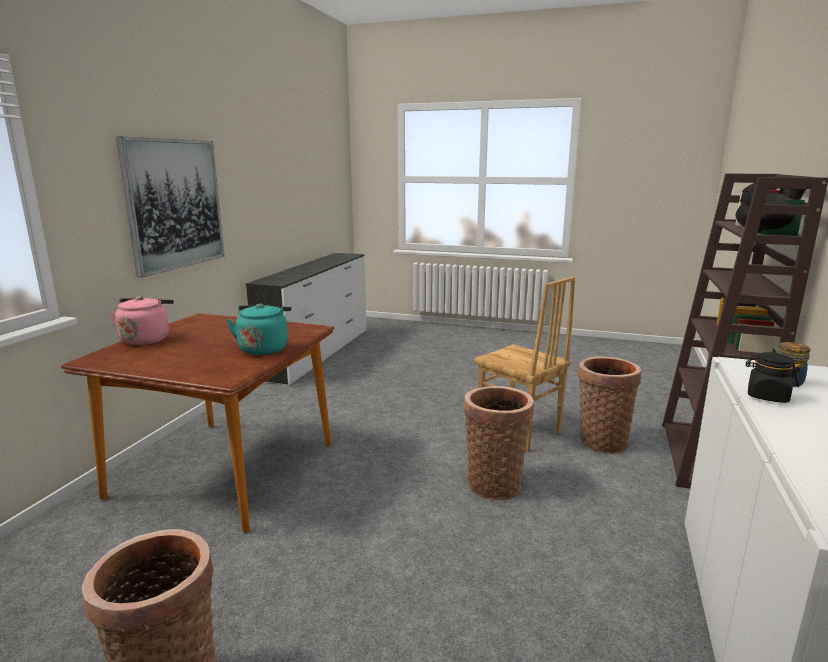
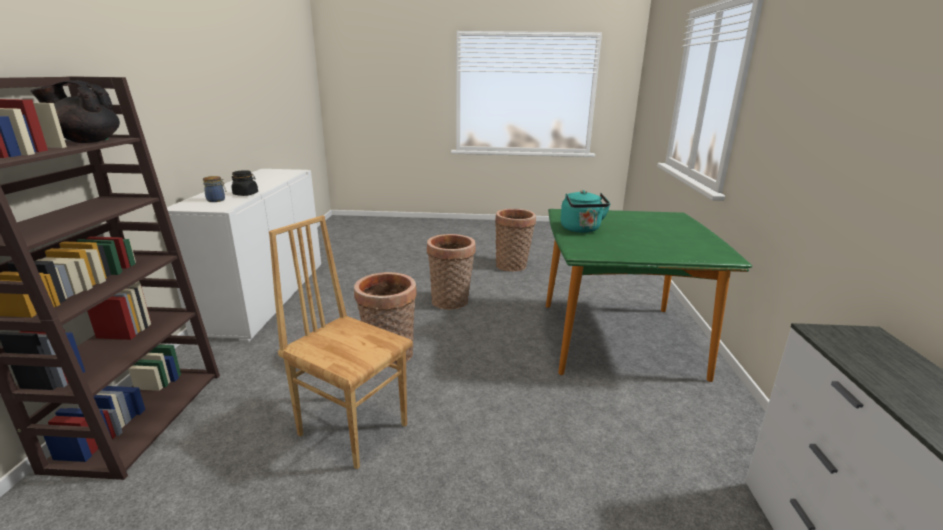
camera: 165 degrees right, 5 degrees up
brown dining table [61,313,334,533] -> green dining table [546,209,752,382]
pink kettle [109,296,174,345] -> none
picture [116,137,225,278] -> none
basket [578,357,641,454] -> basket moved to [427,234,476,310]

